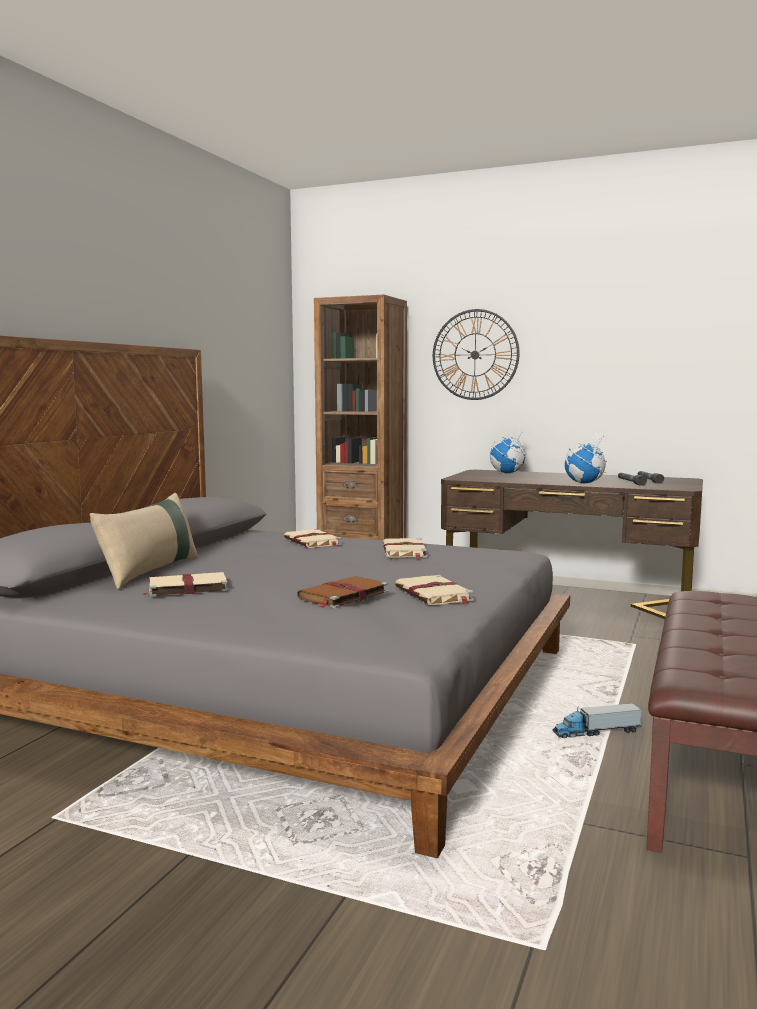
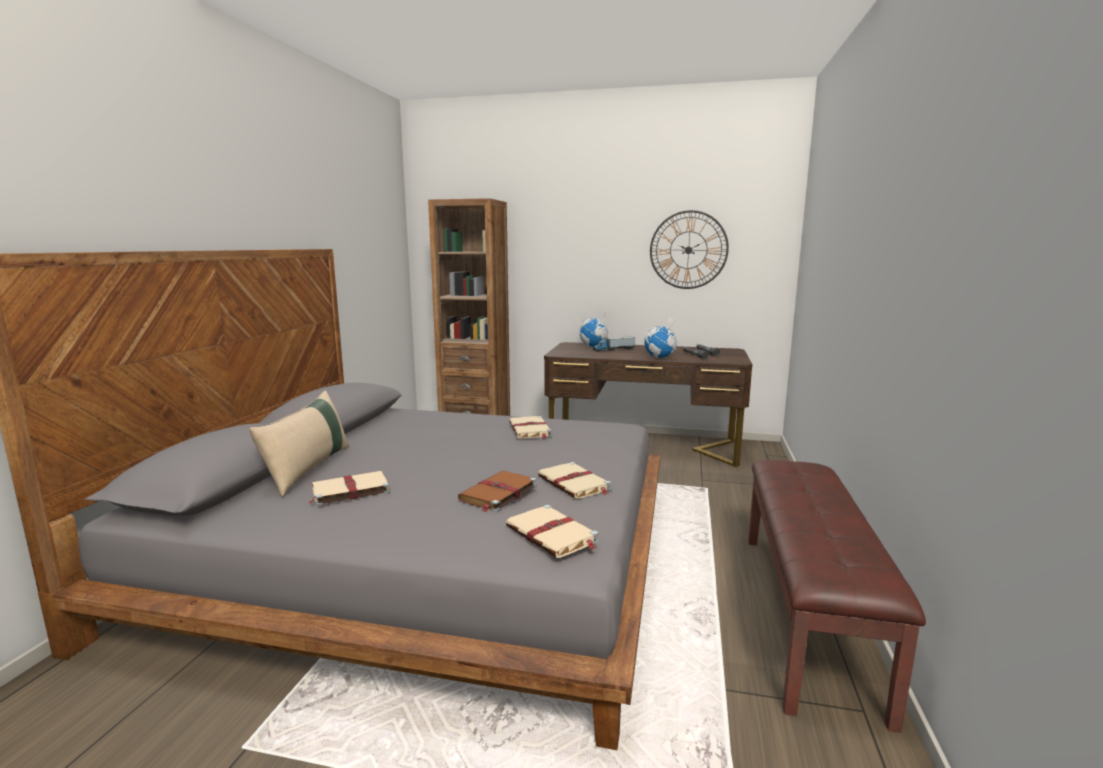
camera: 10 degrees left, 5 degrees up
beige book [284,529,342,548] -> beige book moved to [506,505,599,558]
wall clock [433,309,520,400] -> wall clock moved to [650,210,729,289]
toy truck [552,703,643,738] -> toy truck moved to [593,337,635,352]

